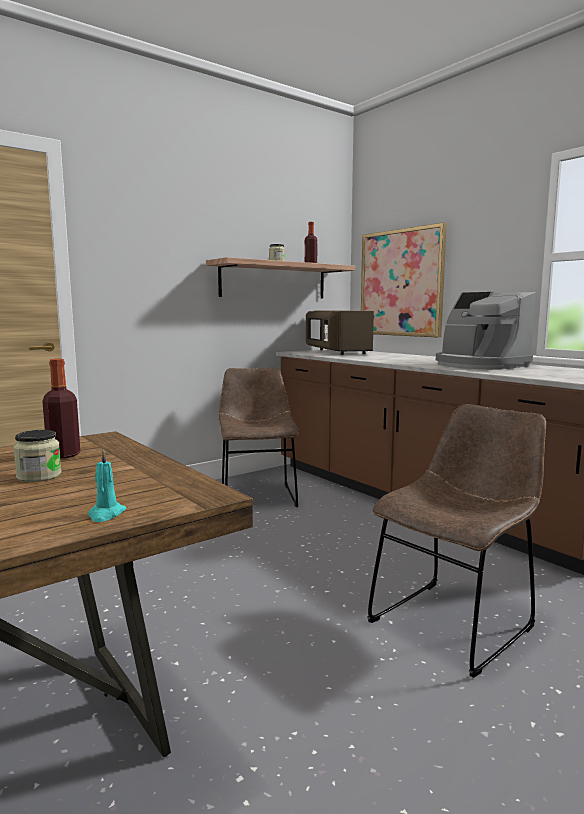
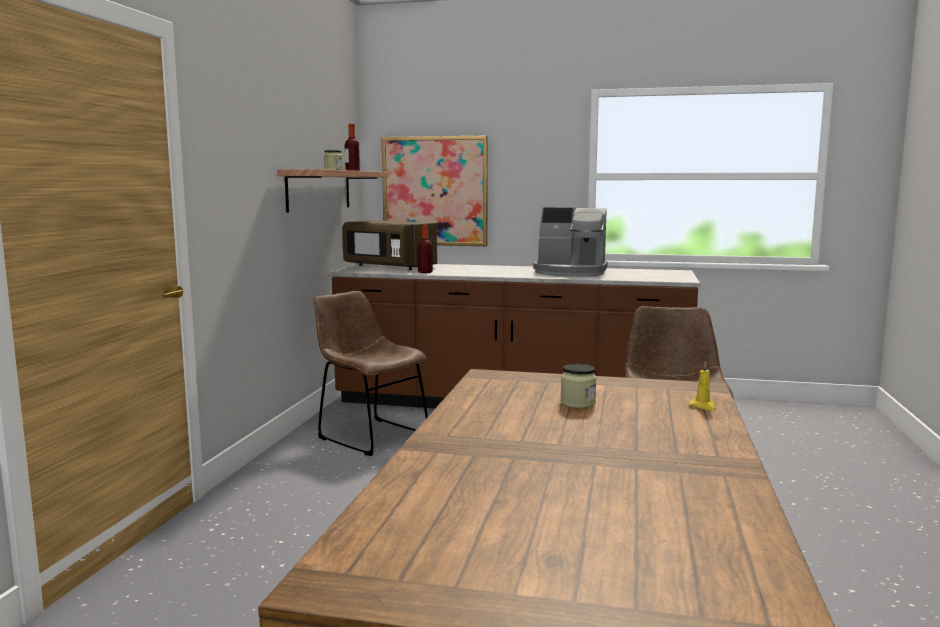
camera: 40 degrees left, 0 degrees up
bottle [42,359,80,459] -> bottle moved to [418,225,433,273]
turquoise candle [88,449,126,522] -> yellow candle [689,361,717,411]

